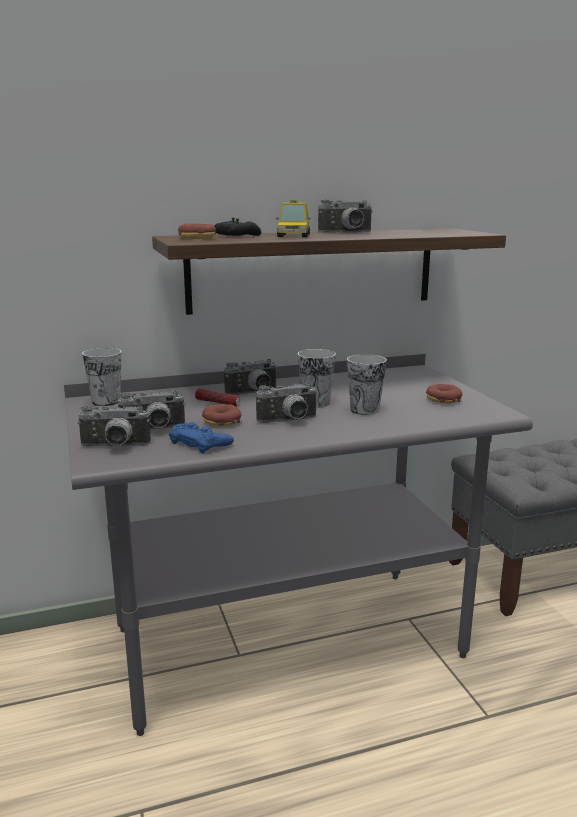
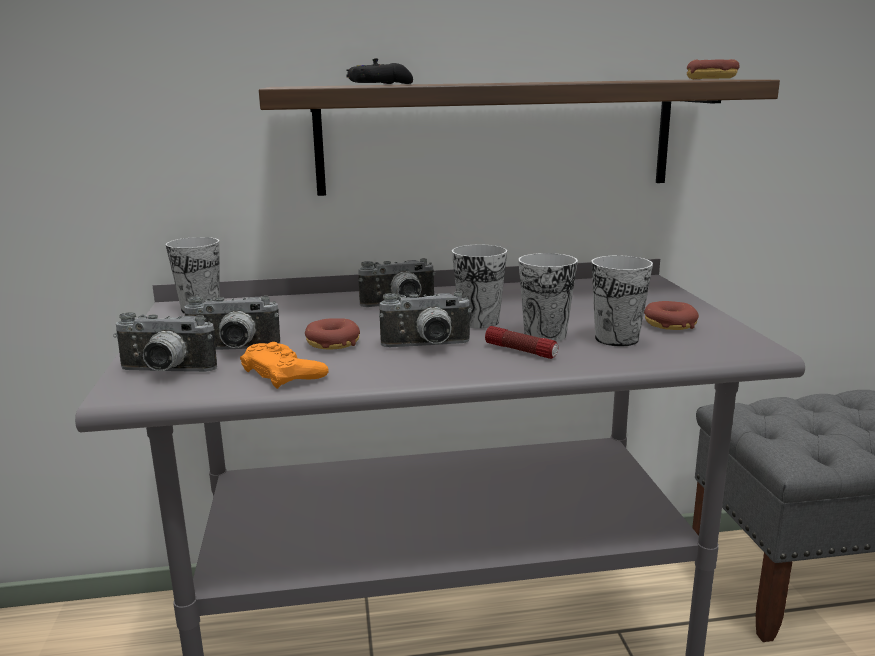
camera: 10 degrees right, 0 degrees up
blue game controller [169,422,234,453] -> orange game controller [240,342,329,389]
donut [178,224,216,239] -> donut moved to [687,59,740,79]
flashlight [195,389,240,407] -> flashlight moved to [485,326,558,359]
toy car [276,201,310,237] -> none
camera [318,200,373,233] -> none
none -> cup [592,256,653,346]

